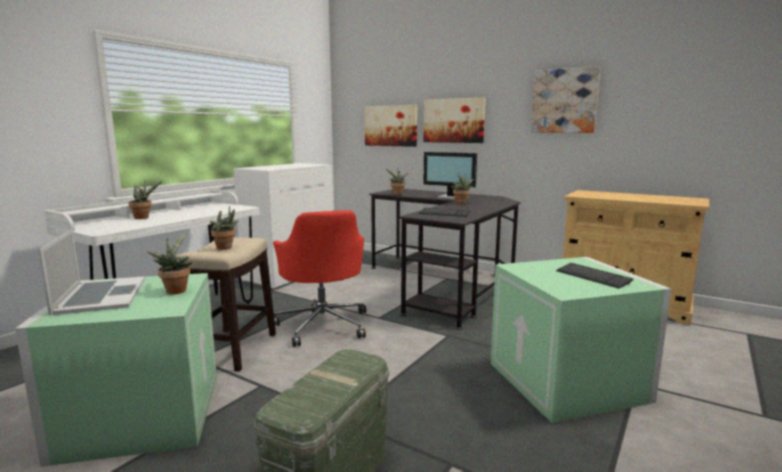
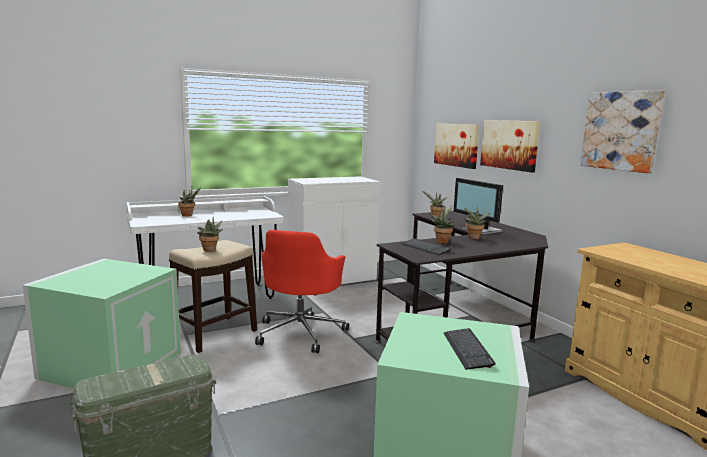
camera: 30 degrees right, 0 degrees up
laptop [38,229,145,315] -> none
potted plant [147,232,193,294] -> potted plant moved to [430,206,455,244]

